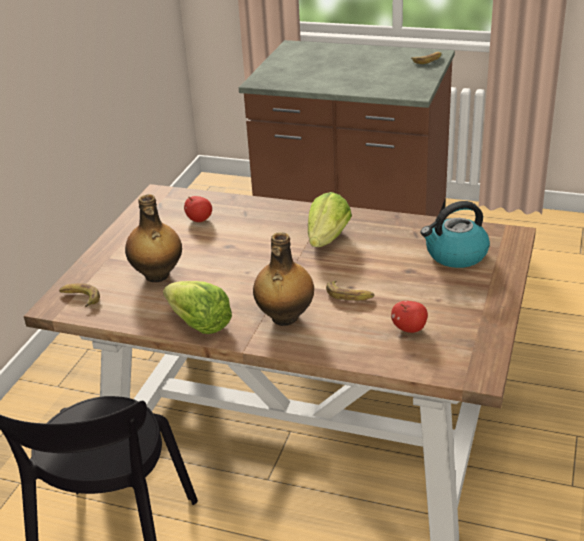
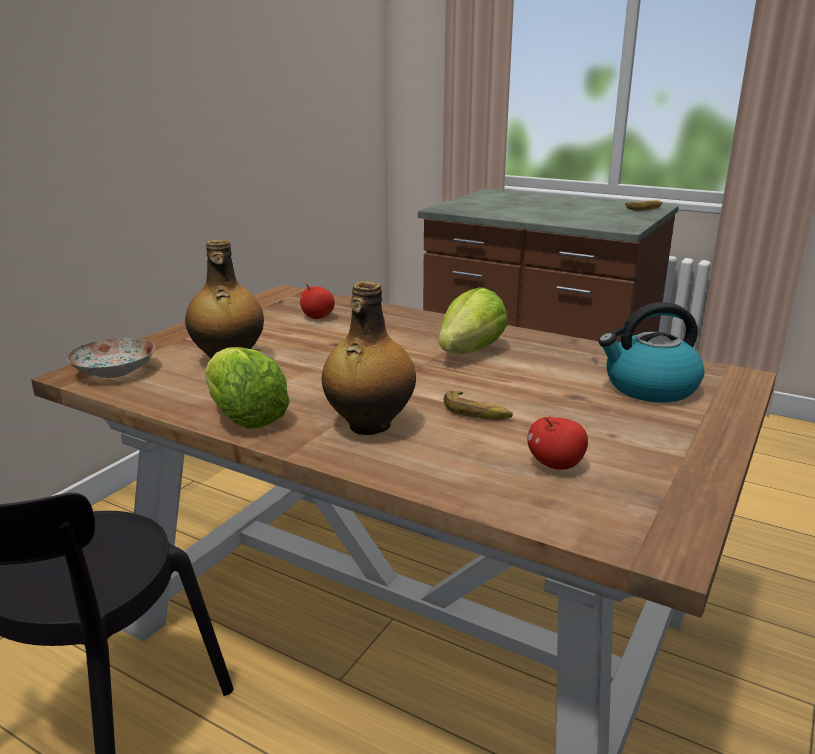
camera: 10 degrees right, 10 degrees down
banana [59,283,100,307] -> plate [67,338,155,378]

